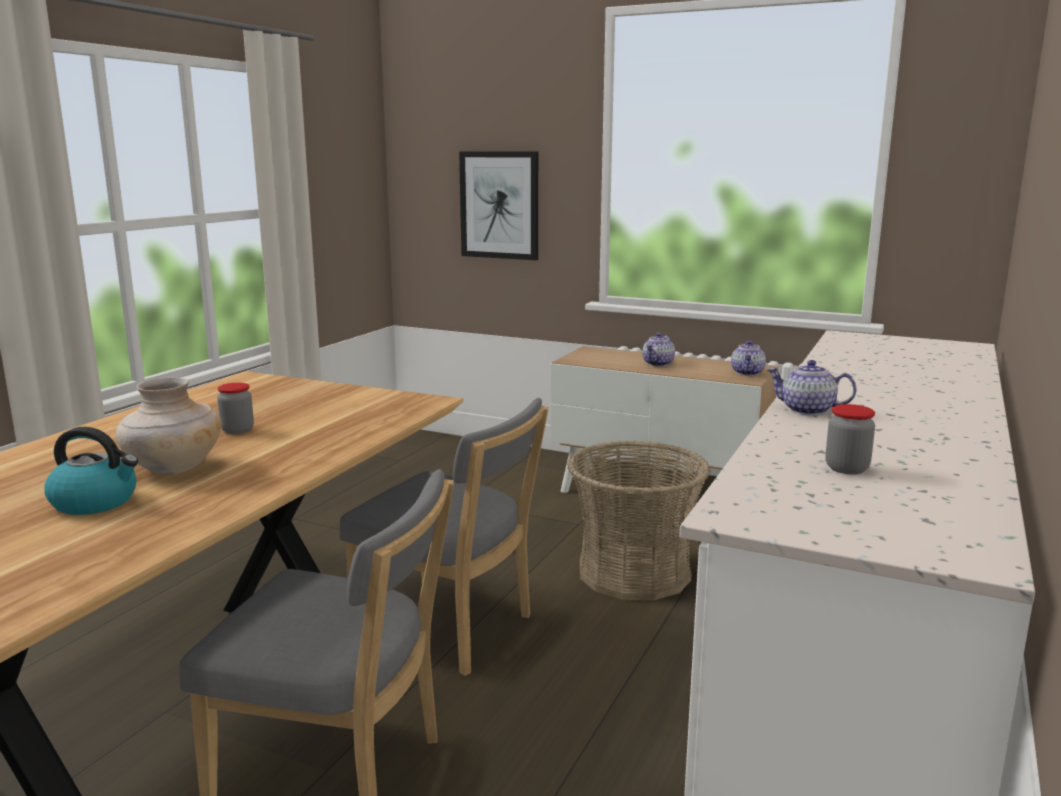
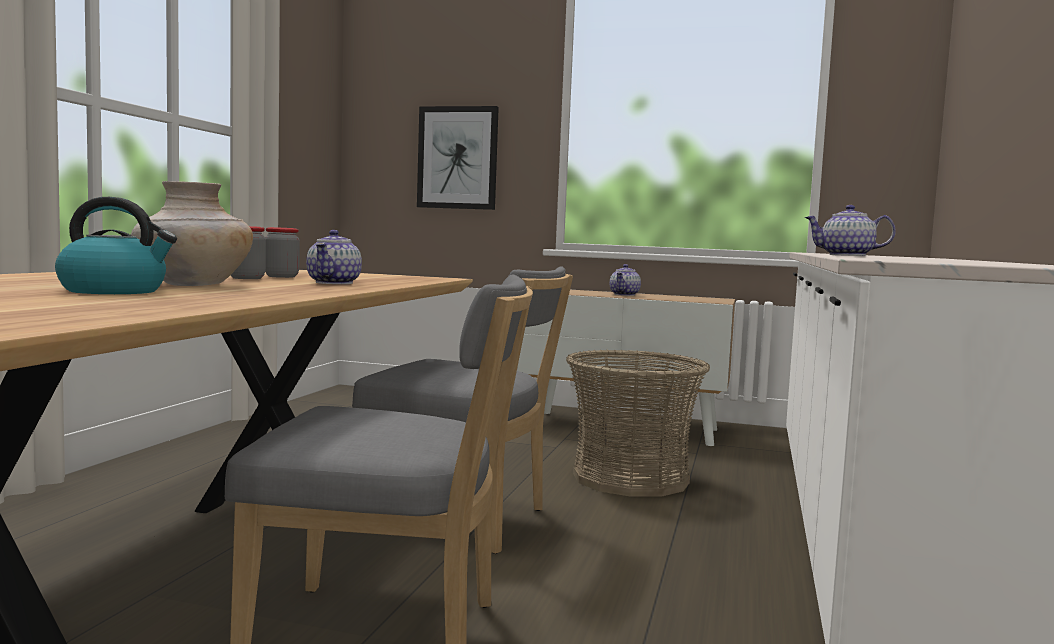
camera: 10 degrees left, 10 degrees down
teapot [731,340,766,376] -> teapot moved to [306,230,362,284]
jar [825,404,875,475] -> jar moved to [265,227,300,278]

